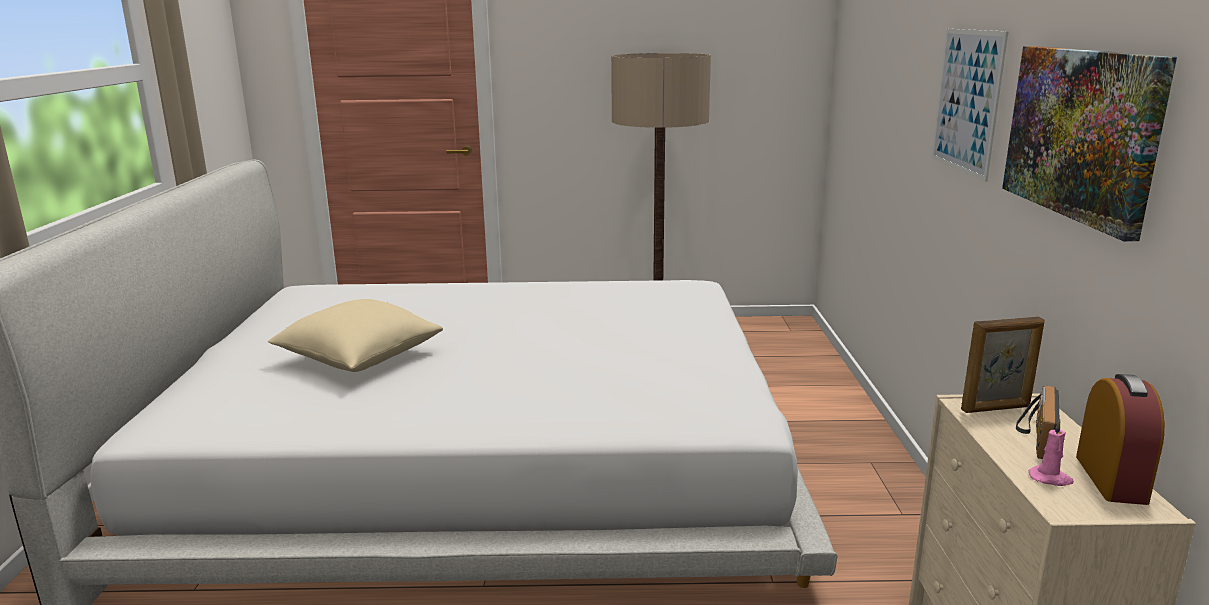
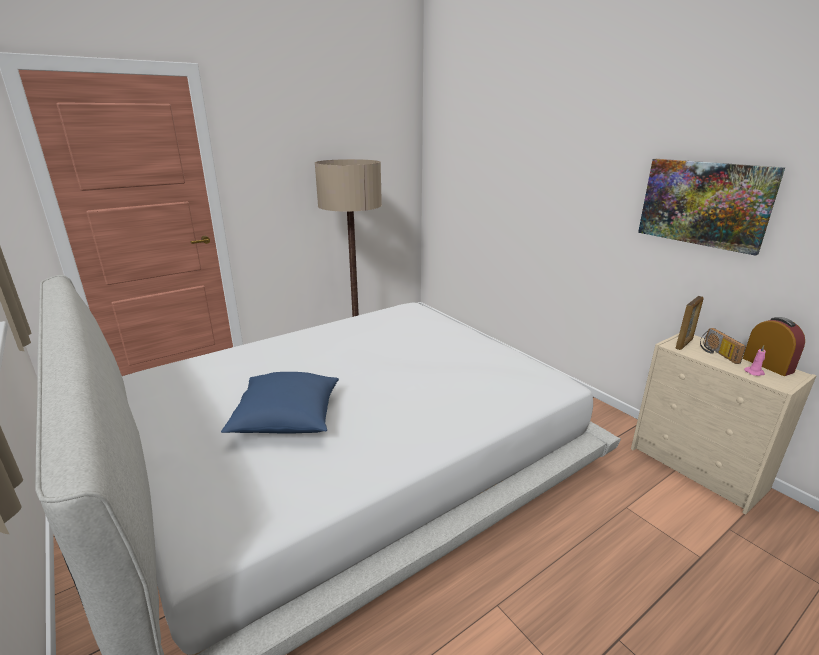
camera: 35 degrees left, 5 degrees up
beige pillow [268,299,443,372] -> blue pillow [221,372,339,434]
picture [932,29,1008,182] -> none

